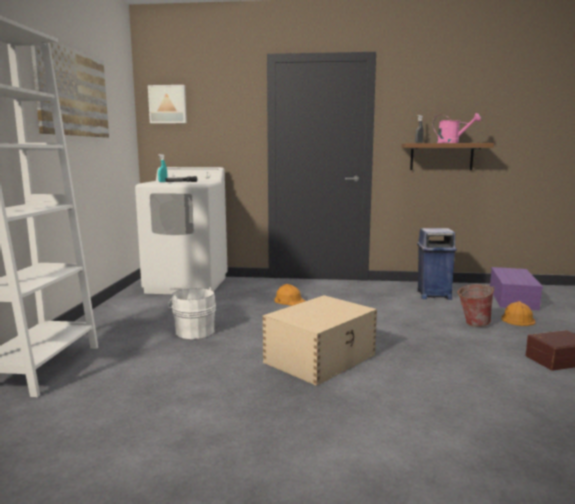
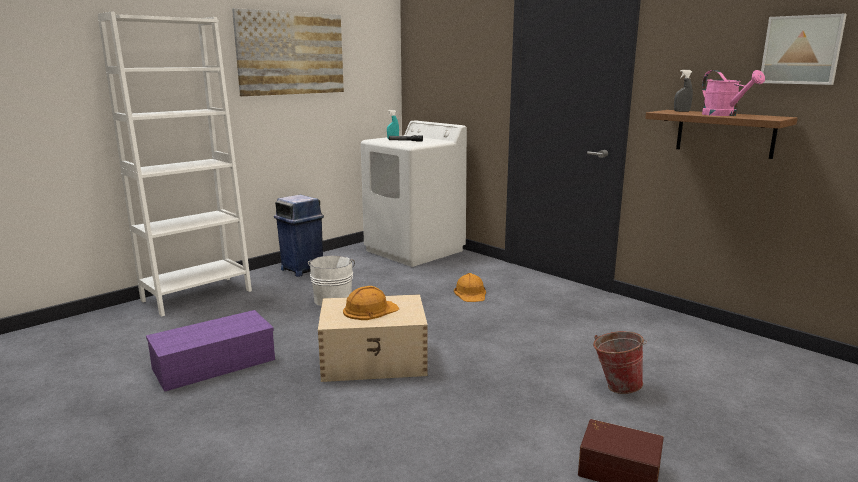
camera: 40 degrees right, 5 degrees up
picture [148,85,187,124] -> picture moved to [761,14,847,85]
blue trash can [417,228,457,300] -> blue trash can moved to [274,195,324,277]
purple storage box [490,267,543,310] -> purple storage box moved to [146,310,275,392]
orange hard hat [501,301,535,326] -> orange hard hat moved to [343,286,399,320]

